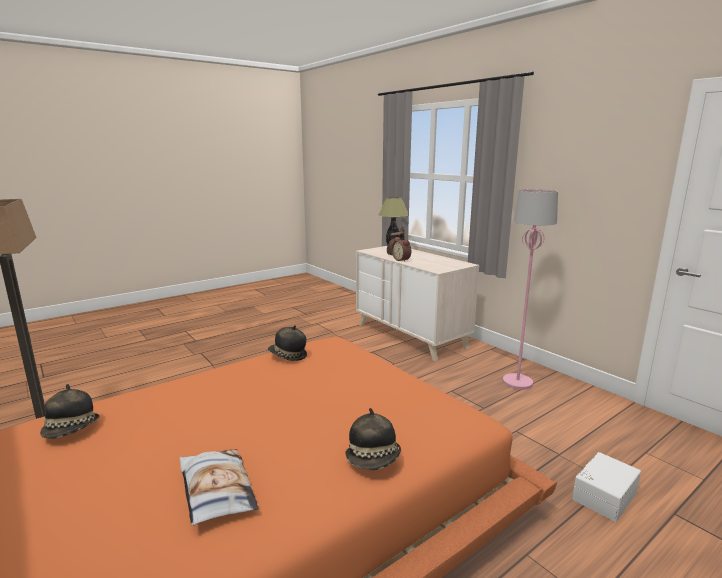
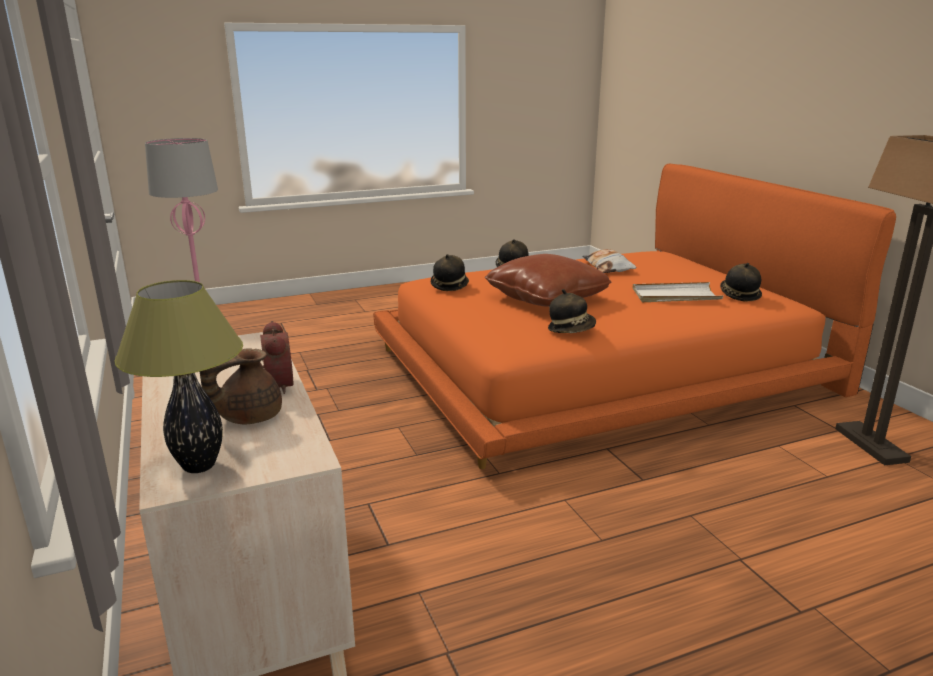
camera: 165 degrees left, 5 degrees up
white storage box [572,452,641,522] -> none
none -> hat [431,254,469,291]
none -> brown pillow [485,254,611,307]
none -> white tray [633,282,723,302]

